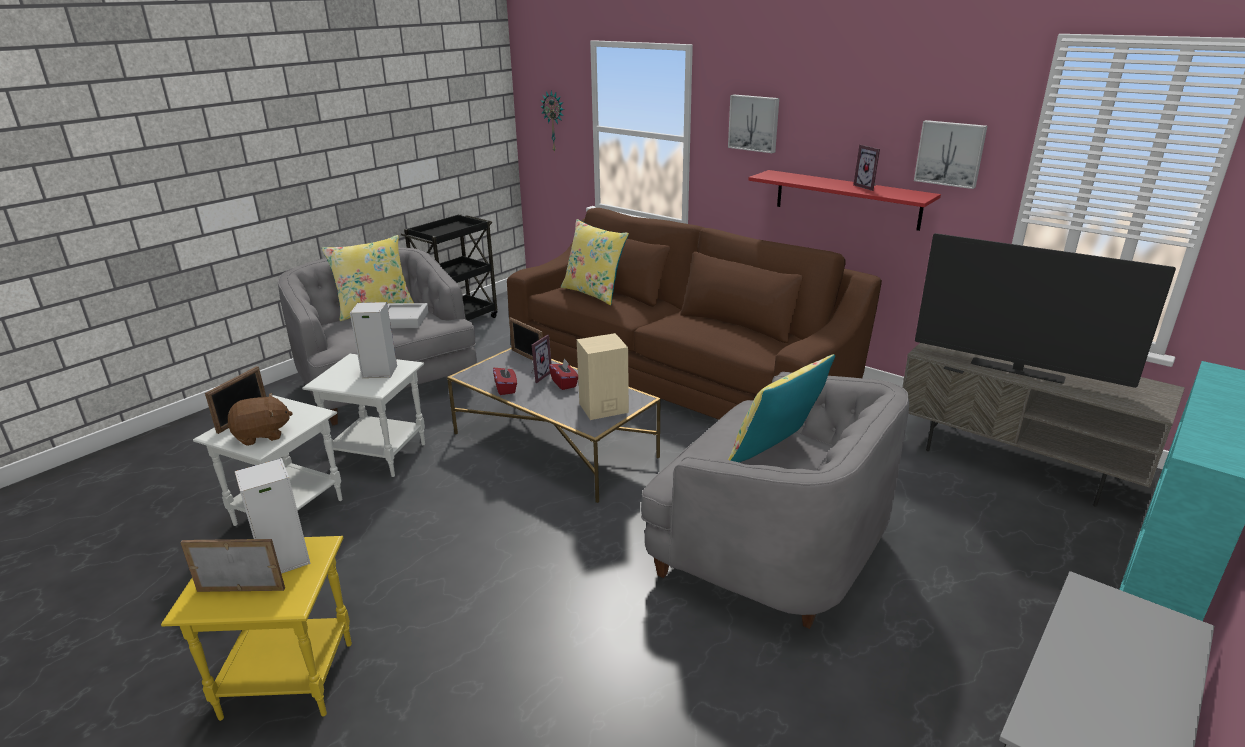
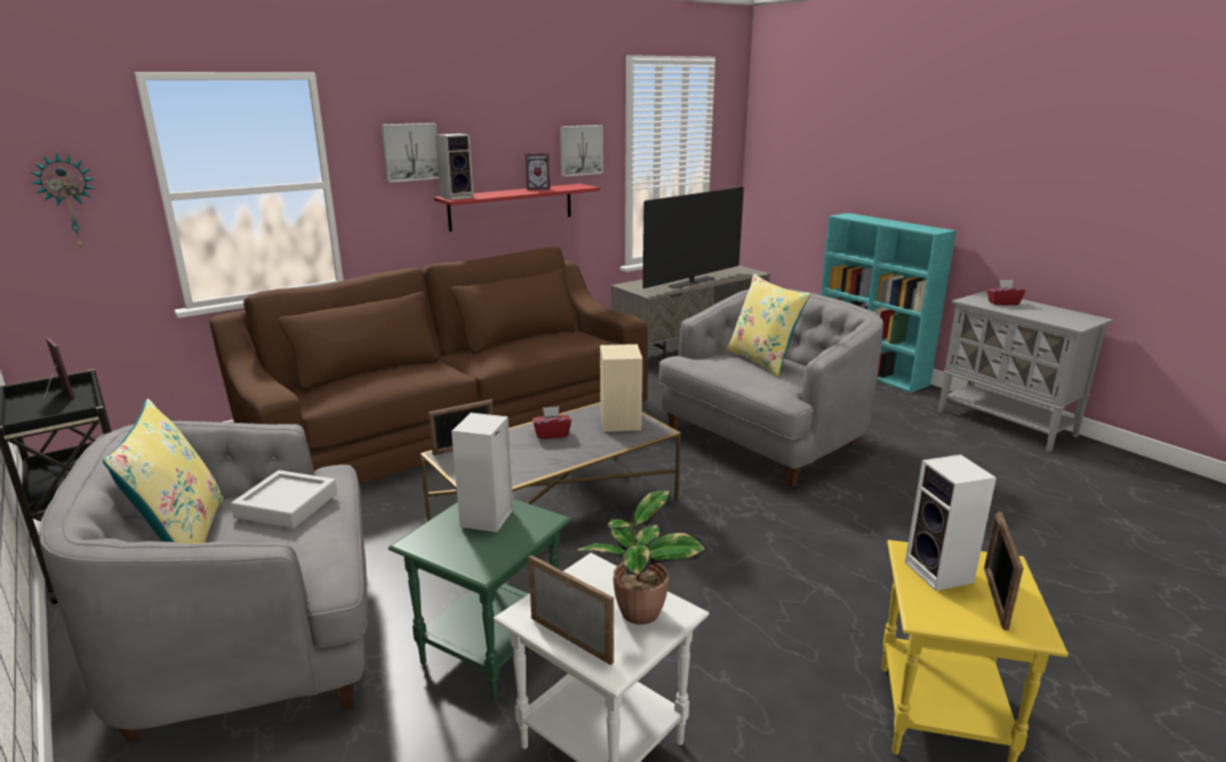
camera: 75 degrees left, 5 degrees down
brown plush toy [227,393,293,446] -> potted plant [576,489,706,625]
white side table [302,354,425,477] -> green side table [388,499,572,701]
red tissue box [493,365,517,395] -> red tissue box moved to [987,280,1025,305]
picture frame [531,335,552,383] -> picture frame moved to [44,338,75,398]
yellow pillow [561,219,629,305] -> none
none -> speaker [436,134,474,200]

